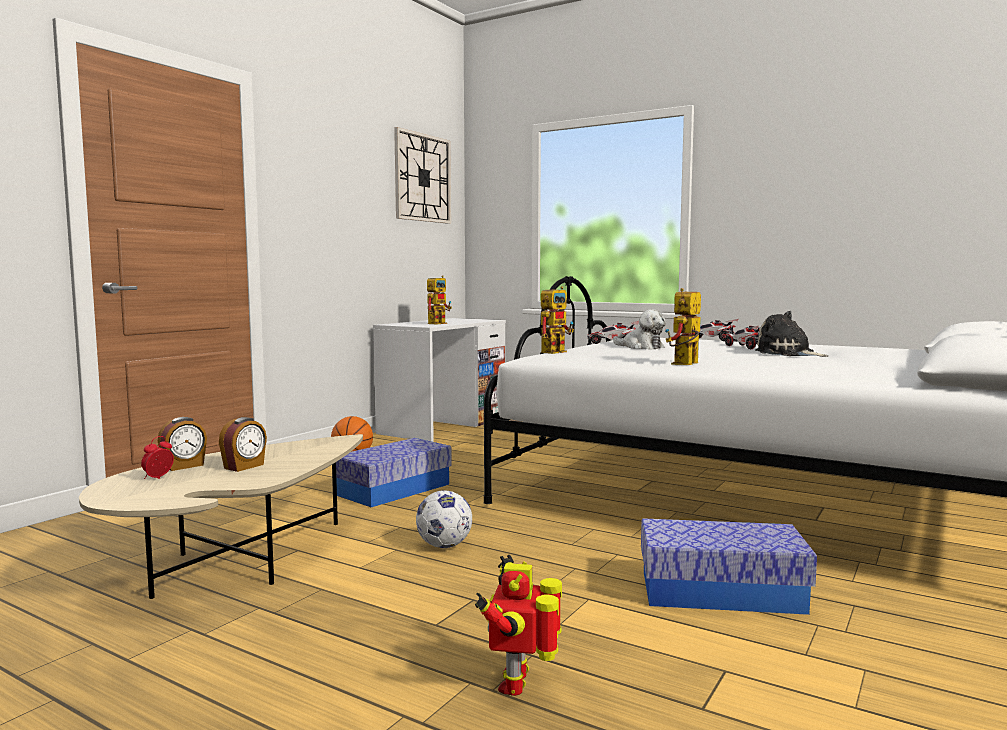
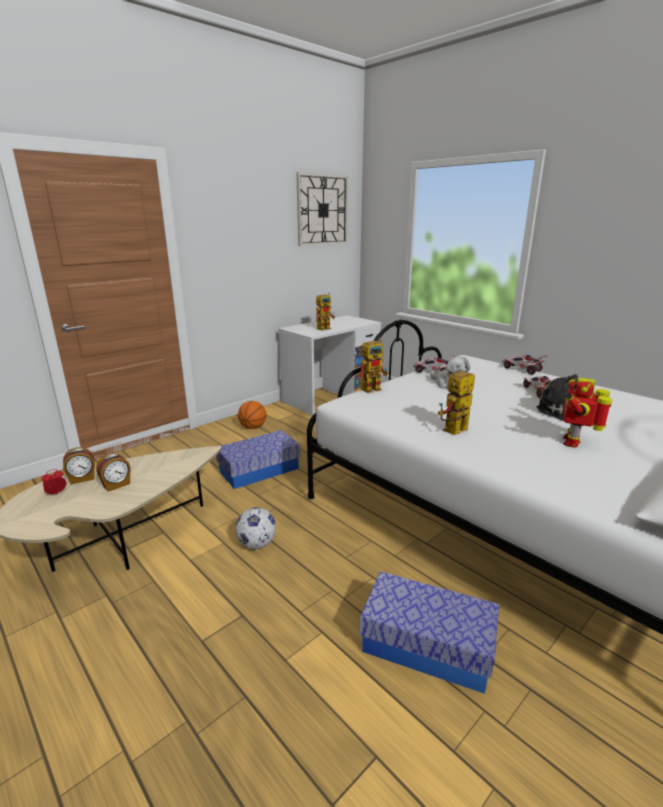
camera: 15 degrees right, 15 degrees up
toy robot [475,555,562,696] -> toy robot moved to [563,375,612,448]

